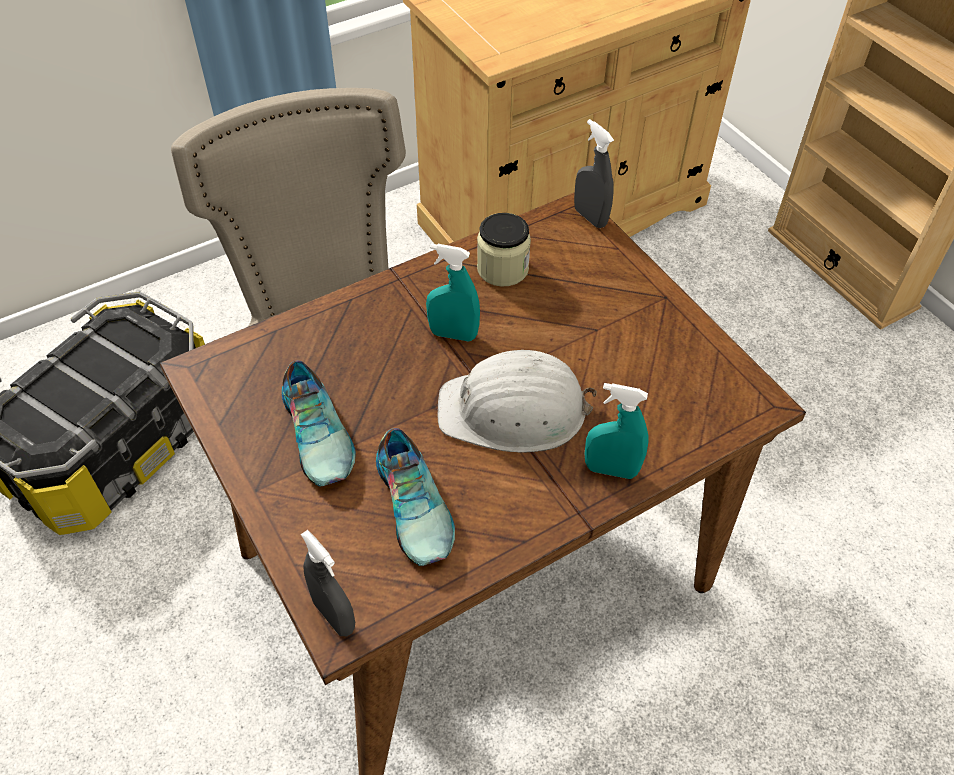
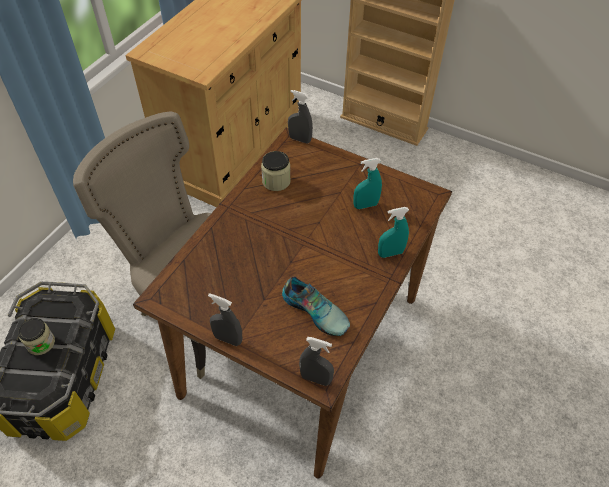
camera: 30 degrees left, 0 degrees up
shoe [282,361,356,486] -> none
turquoise spray bottle [426,244,480,342] -> turquoise spray bottle moved to [354,158,382,209]
white hard hat [438,350,597,453] -> none
none -> jar [18,318,55,355]
none -> grey spray bottle [208,293,242,346]

